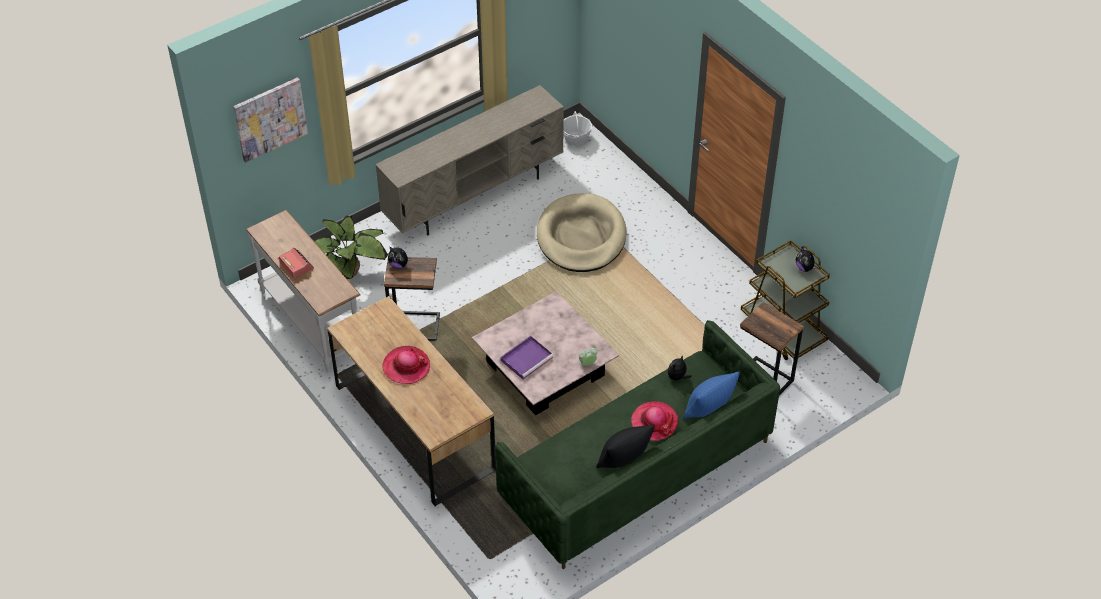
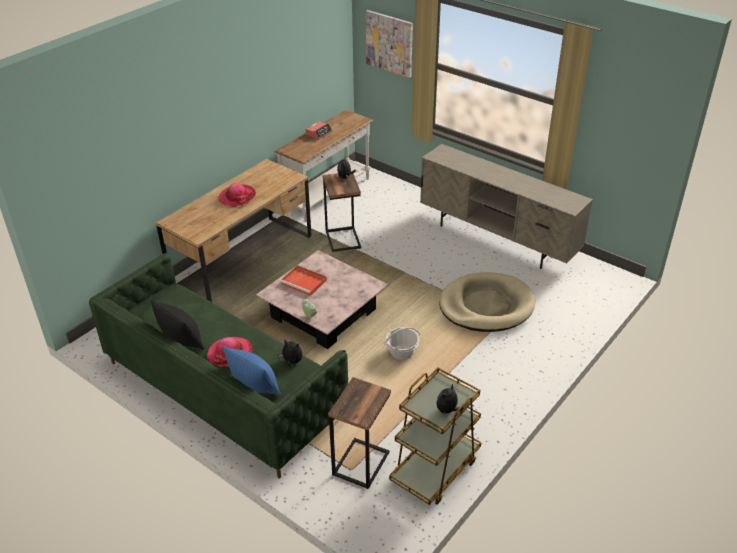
camera: 75 degrees right, 10 degrees down
potted plant [314,215,388,279] -> none
purple tray [500,336,554,379] -> red tray [280,265,327,296]
basket [563,111,592,146] -> basket moved to [384,327,420,360]

